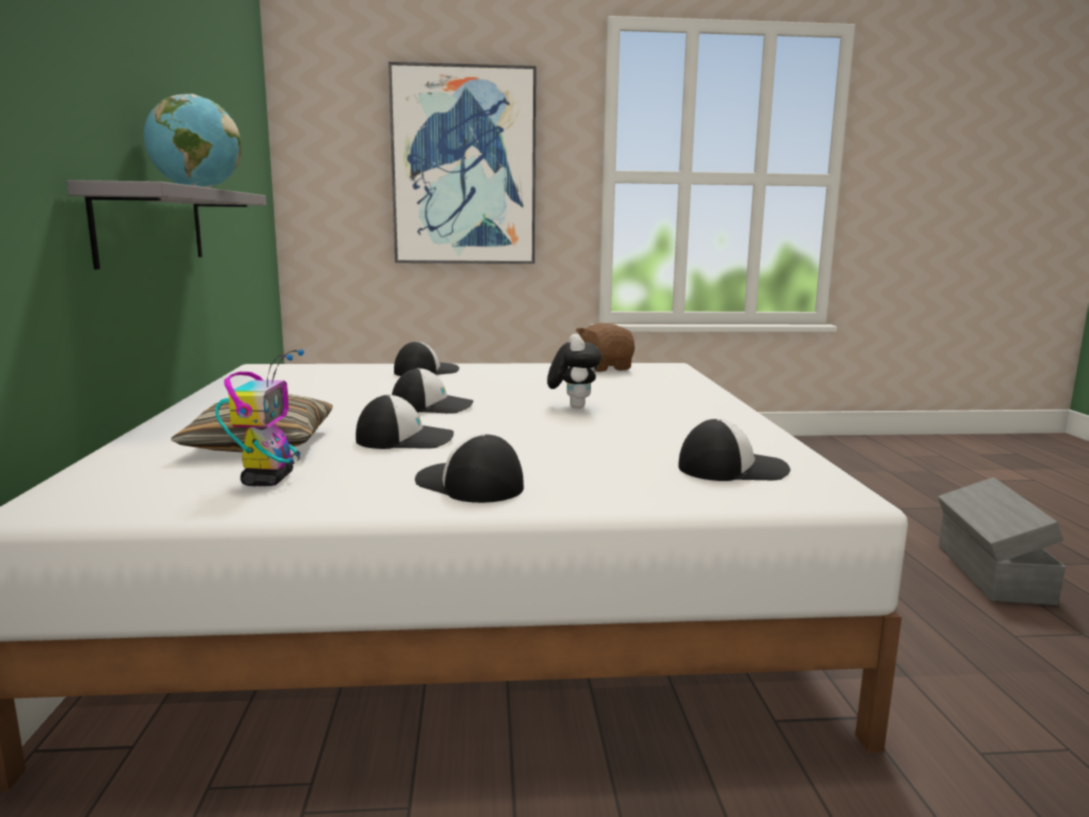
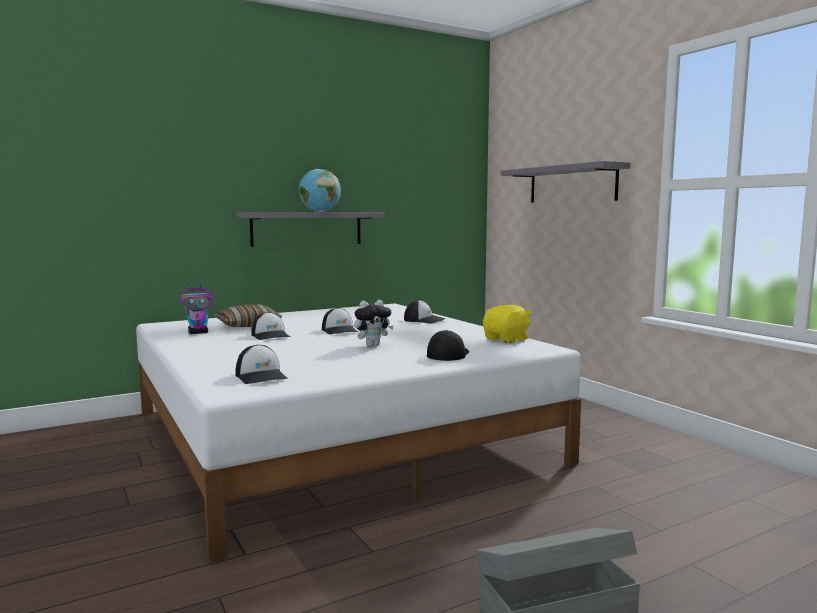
camera: 65 degrees right, 5 degrees down
picture [388,62,536,264] -> grey shelf [500,161,630,203]
cap [415,434,524,503] -> cap moved to [427,330,469,361]
brown plush toy [576,323,635,372] -> yellow plush toy [483,305,532,343]

